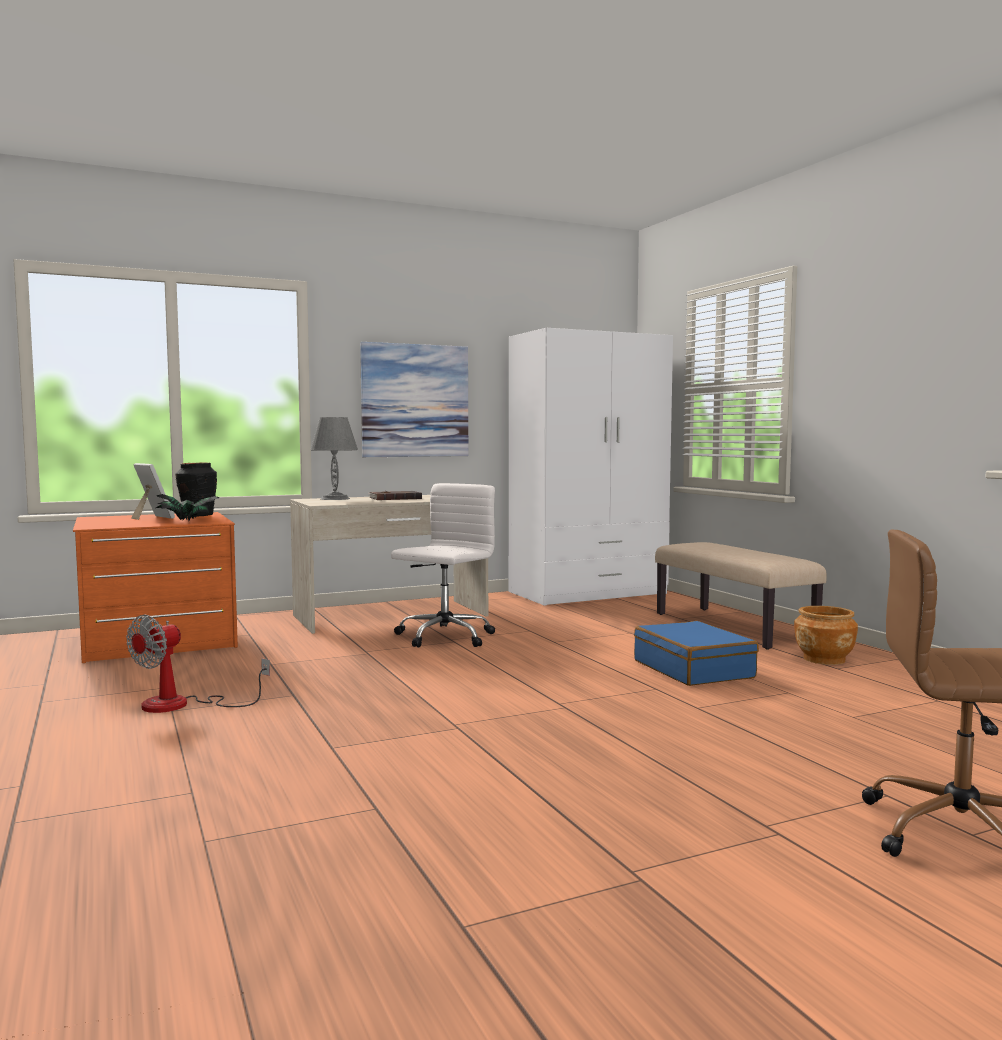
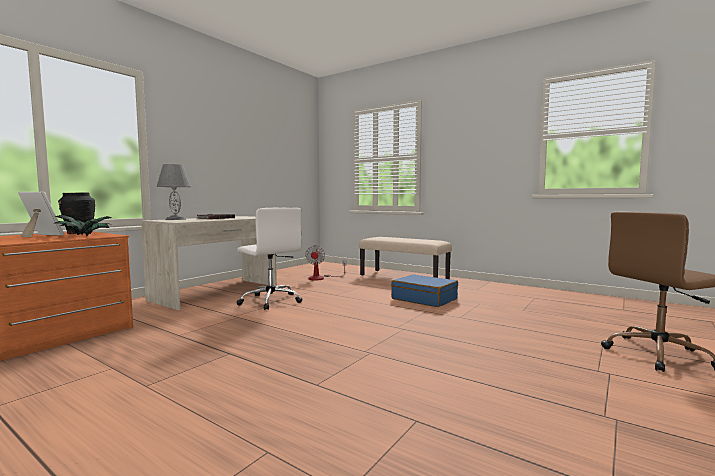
camera: 30 degrees left, 0 degrees up
fan [126,615,270,713] -> fan moved to [305,245,347,280]
picture [360,342,468,457] -> none
white office chair [391,483,495,647] -> white office chair turned 135 degrees clockwise [237,207,302,310]
white wardrobe [509,328,673,606] -> none
brown planter [794,606,858,665] -> none

